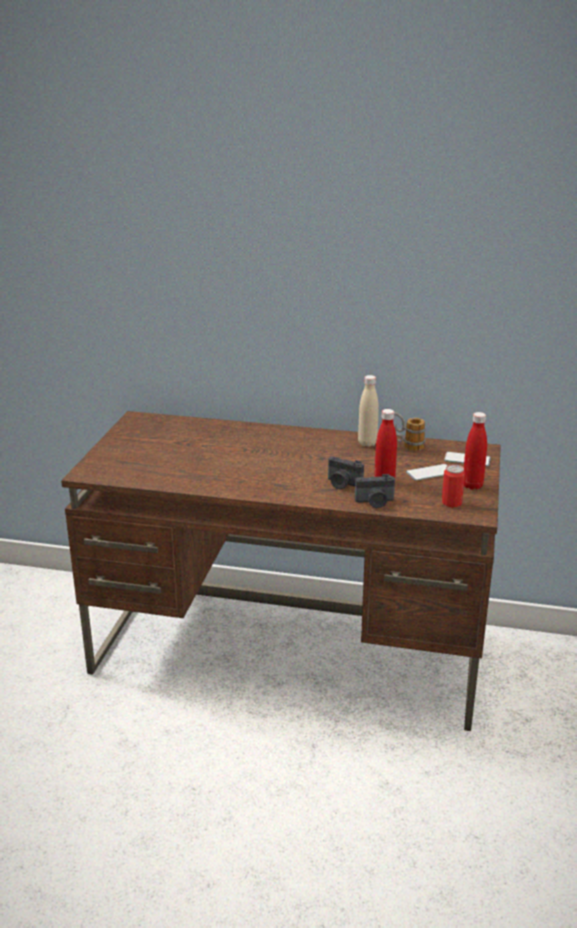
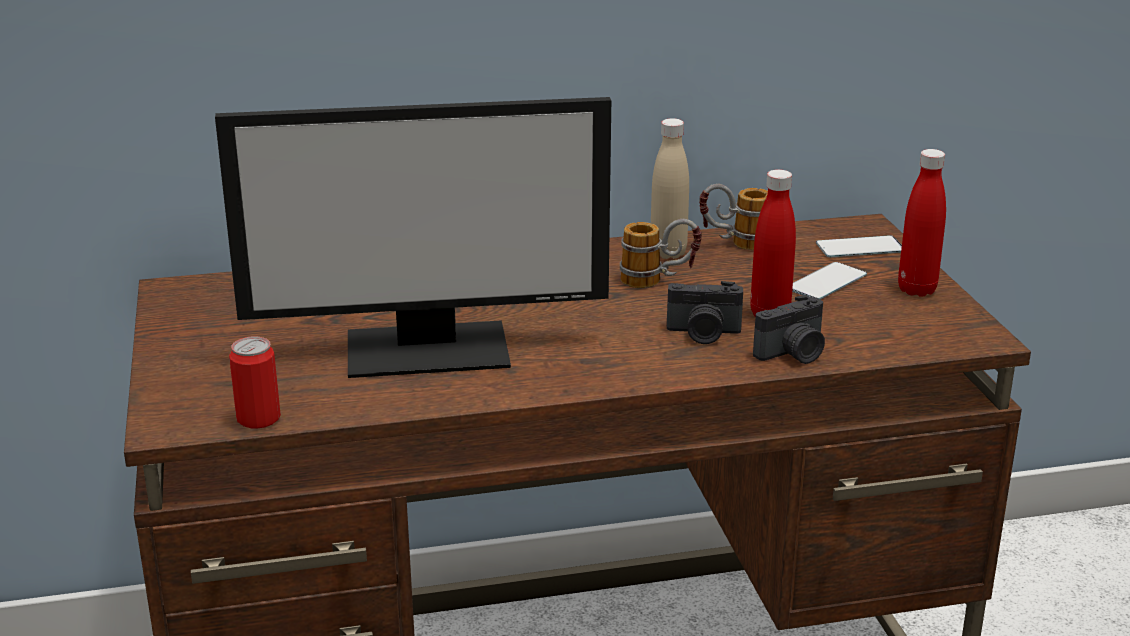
camera: 25 degrees left, 0 degrees up
can [442,464,465,507] -> can moved to [229,336,281,429]
none -> monitor [215,97,611,378]
none -> mug [620,219,702,288]

